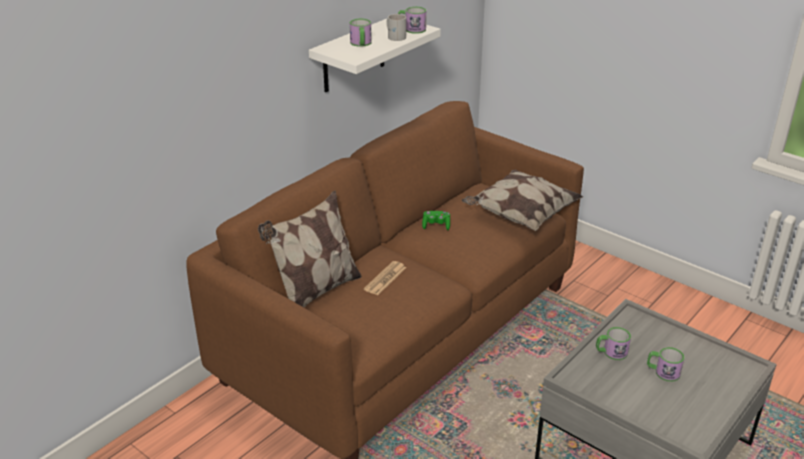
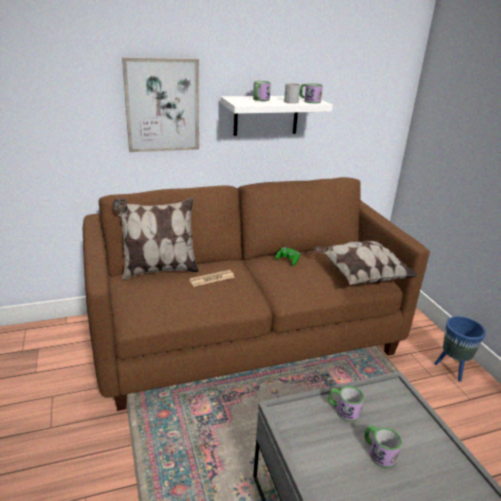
camera: 30 degrees right, 5 degrees down
none -> picture [122,57,199,152]
none -> blue planter [434,316,486,382]

